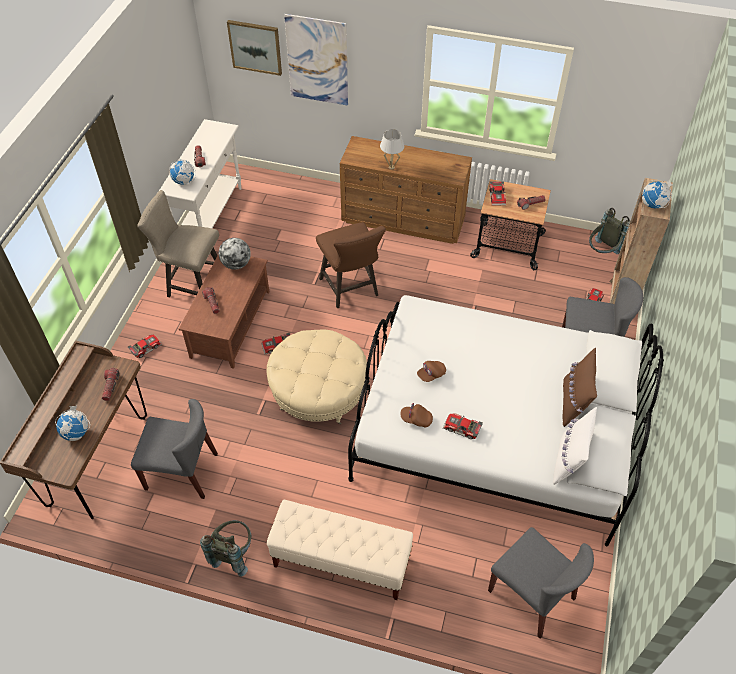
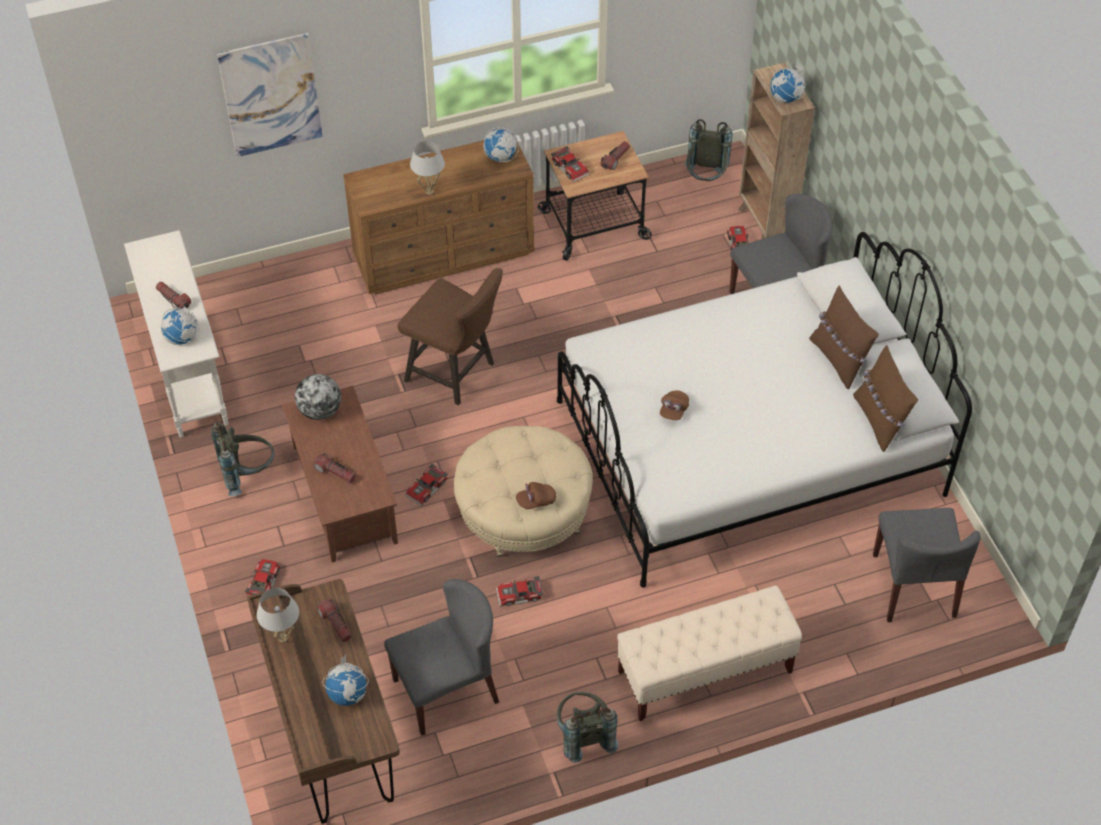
camera: 35 degrees left, 0 degrees up
beige stool [137,190,219,297] -> grey backpack [211,422,274,496]
picture [227,20,282,76] -> none
brown cap [400,403,433,428] -> brown cap moved to [516,482,556,509]
toy car [443,413,483,439] -> toy car moved to [496,576,543,607]
grey chair [488,527,594,639] -> grey chair turned 75 degrees clockwise [873,508,980,622]
white pillow [553,407,597,485] -> brown pillow [853,345,918,452]
none -> white table lamp [257,588,299,642]
none -> globe [483,127,519,162]

